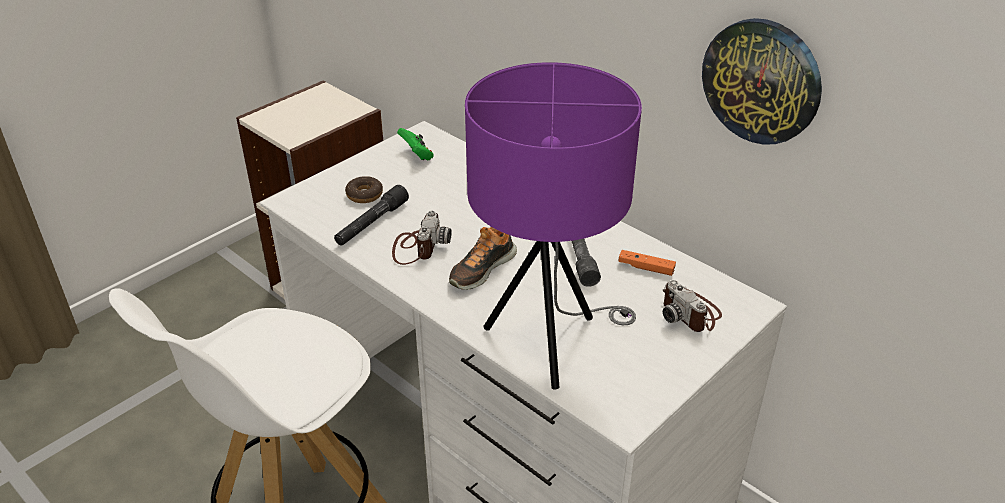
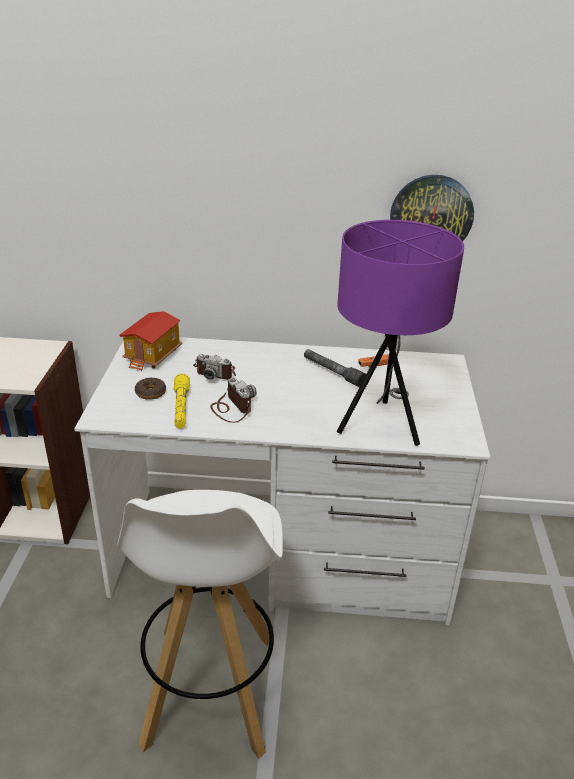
camera: 40 degrees left, 5 degrees down
black flashlight [334,185,409,246] -> yellow flashlight [174,373,190,428]
green game controller [397,128,434,161] -> toy house [119,311,182,371]
shoe [449,227,517,290] -> none
camera [663,280,722,332] -> camera moved to [193,354,236,380]

